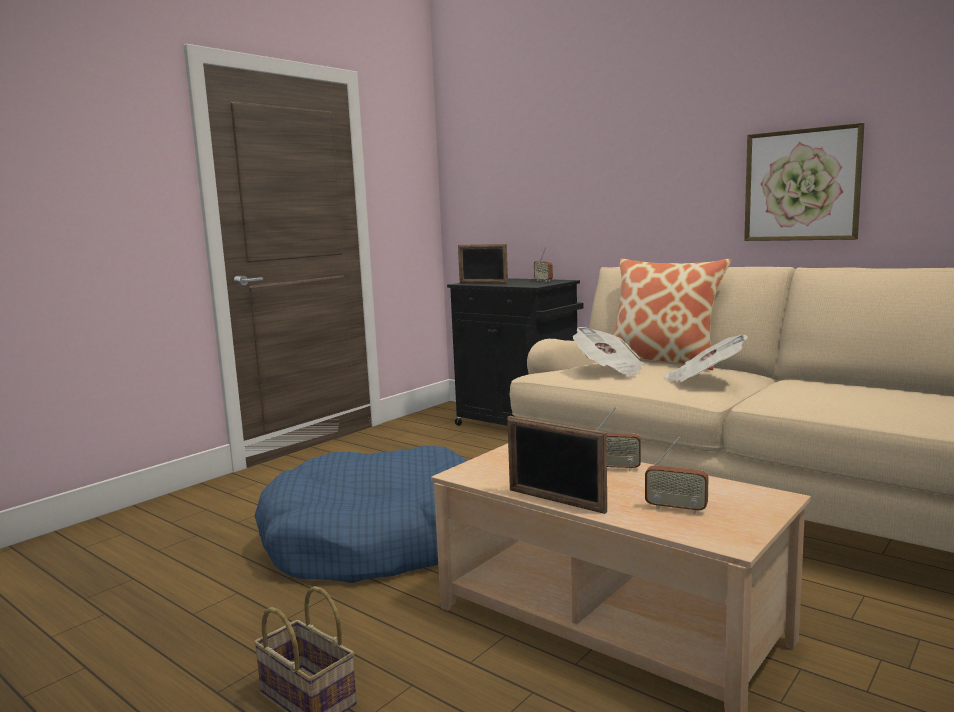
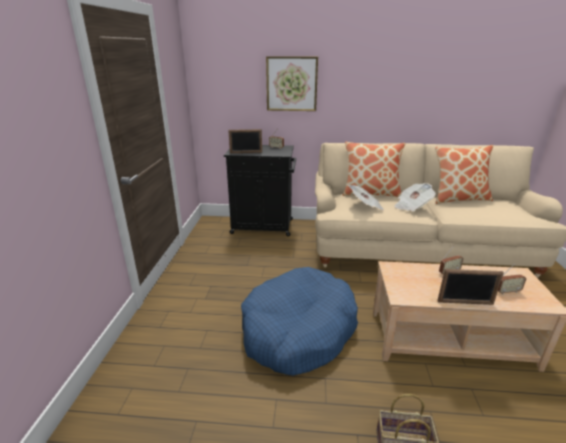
camera: 35 degrees left, 15 degrees up
picture [744,123,864,241] -> picture moved to [266,56,318,111]
none -> pillow [435,145,493,204]

